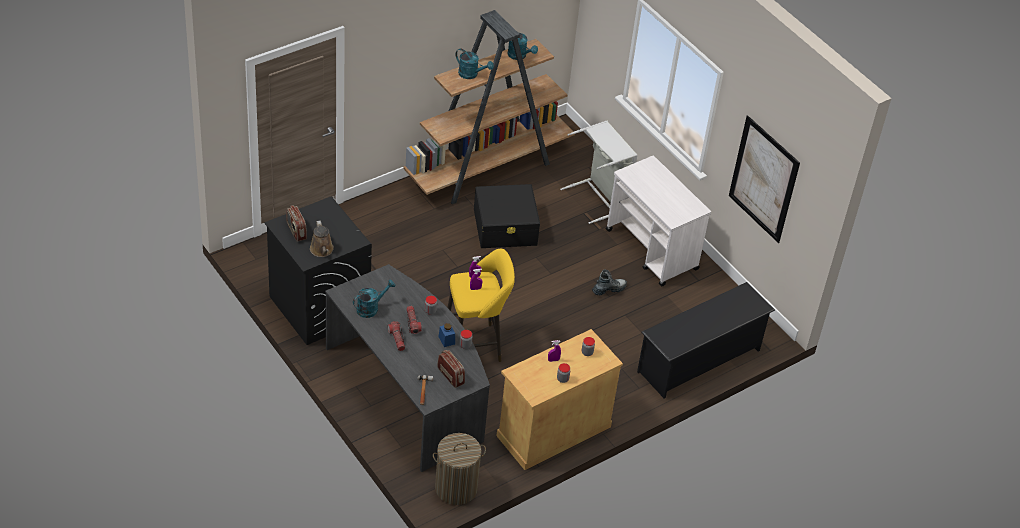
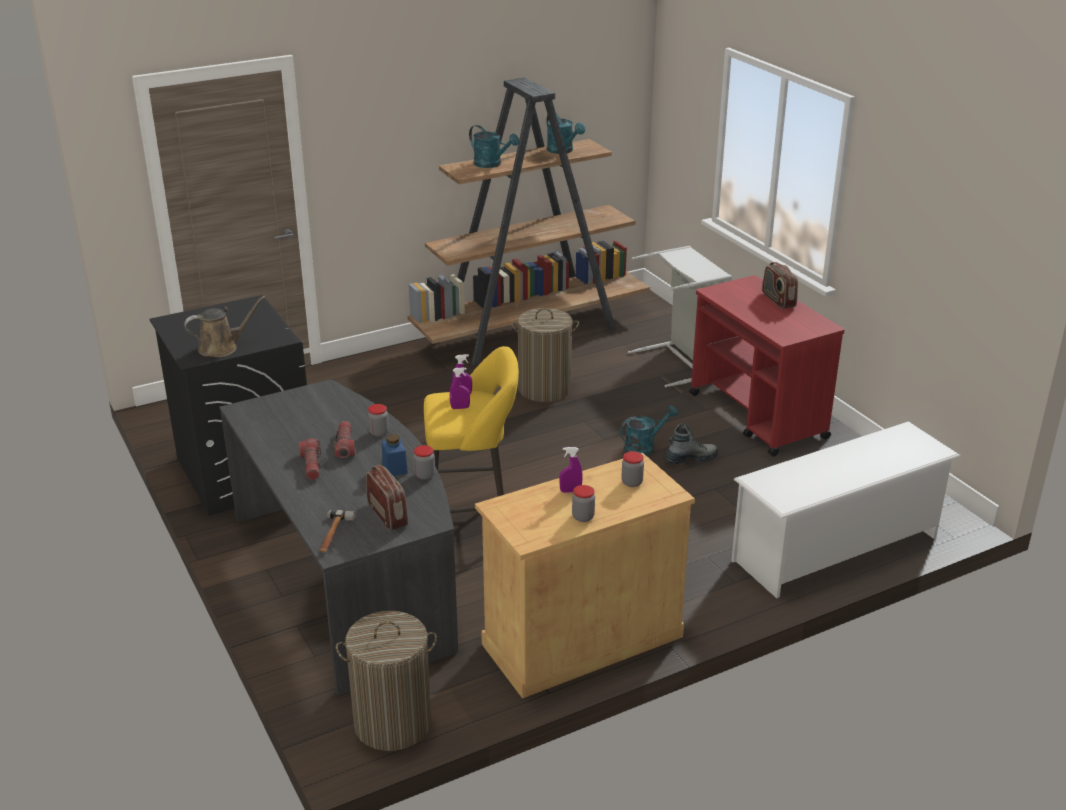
camera: 10 degrees right, 15 degrees down
radio [286,205,307,242] -> radio moved to [762,262,798,309]
brown watering can [310,221,334,257] -> brown watering can turned 105 degrees counterclockwise [184,296,266,357]
turquoise watering can [353,280,395,318] -> turquoise watering can moved to [620,405,678,456]
black storage box [474,184,540,248] -> laundry basket [511,308,579,402]
white cart [606,156,711,286] -> red cart [689,275,845,457]
black shoe rack [637,282,775,398] -> white shoe rack [731,421,961,598]
picture [729,115,800,243] -> none

